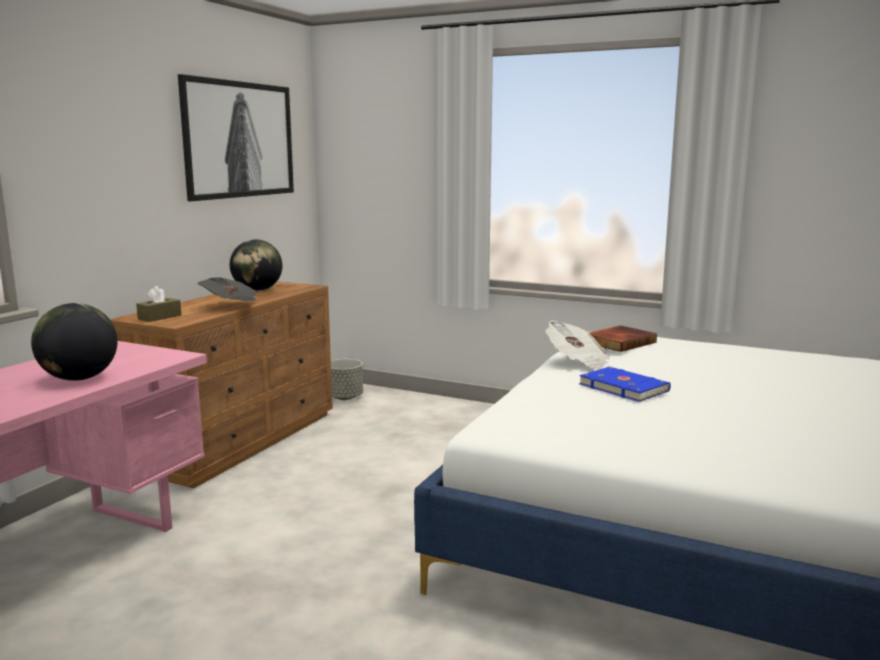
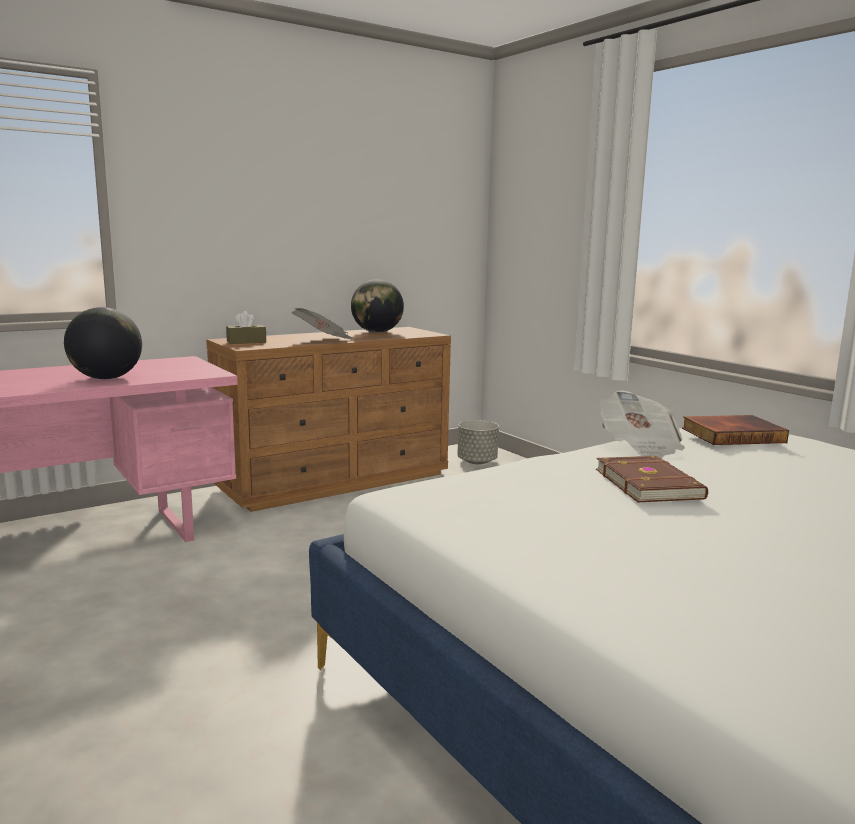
camera: 30 degrees right, 0 degrees up
picture [178,74,294,201] -> none
blue book [579,367,671,402] -> brown book [596,456,708,502]

